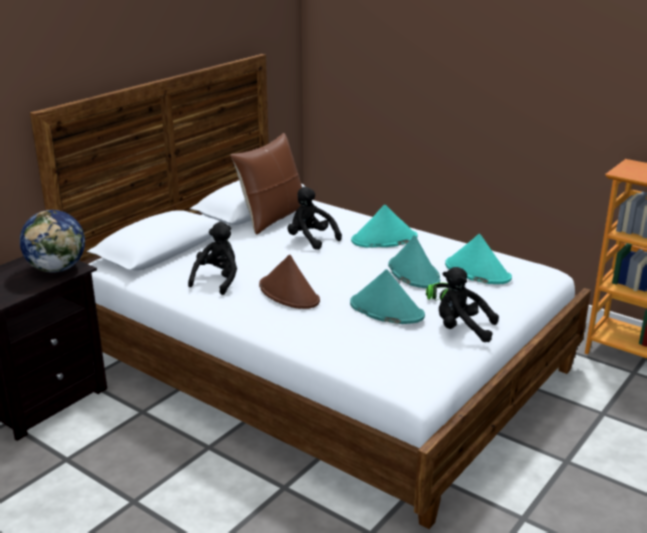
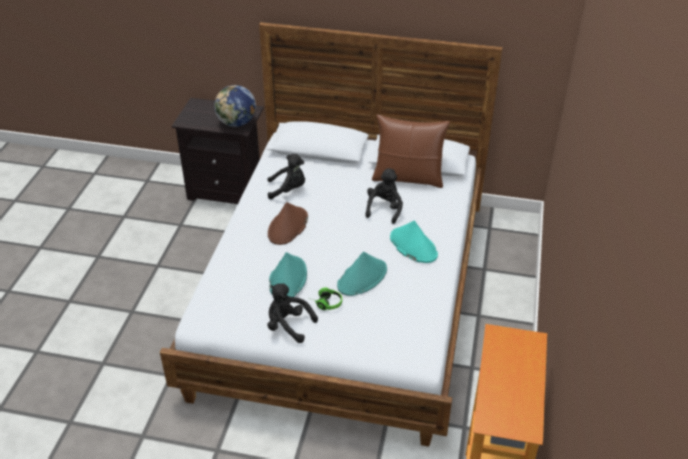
camera: 65 degrees right, 15 degrees up
black plush toy [439,267,499,342] -> black plush toy turned 60 degrees counterclockwise [267,283,318,343]
turquoise hat [445,234,512,284] -> none

